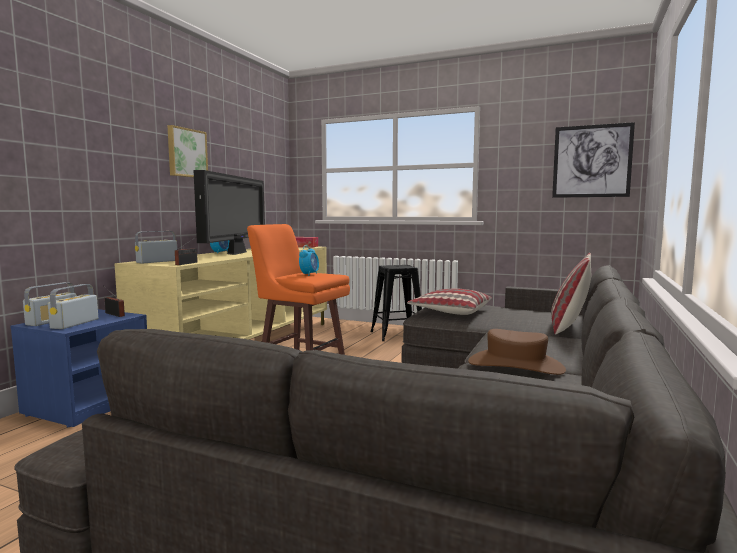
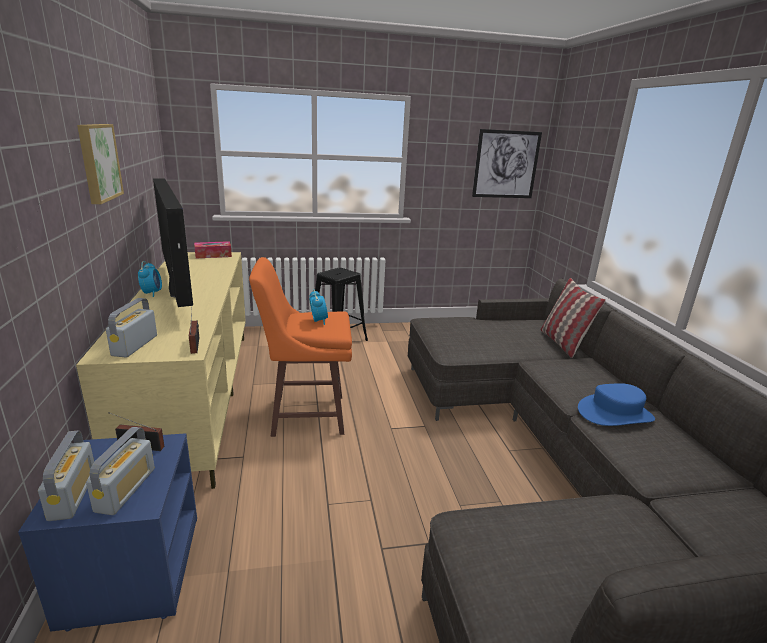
camera: 35 degrees left, 15 degrees up
radio [48,284,98,329] -> radio turned 150 degrees counterclockwise [86,427,155,515]
pillow [407,288,492,315] -> none
brown hat [468,329,566,375] -> blue hat [578,383,655,426]

